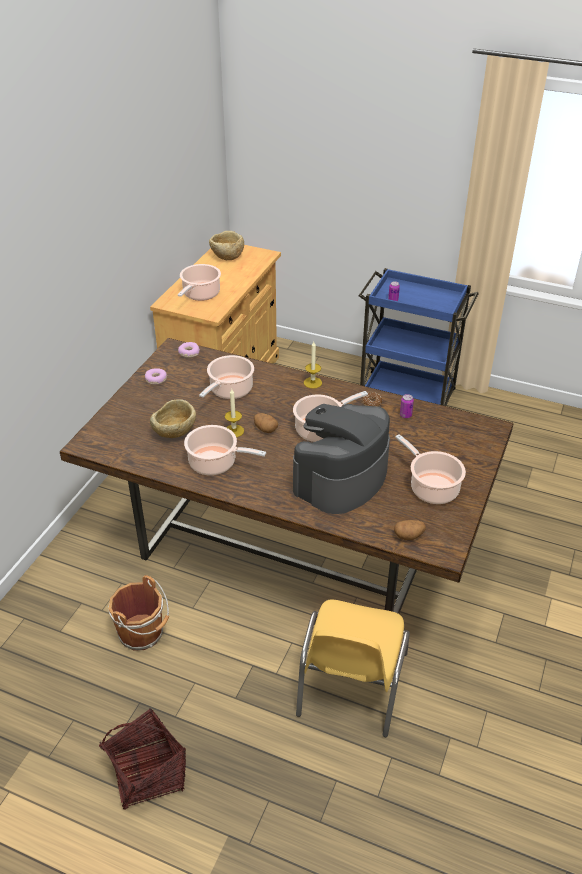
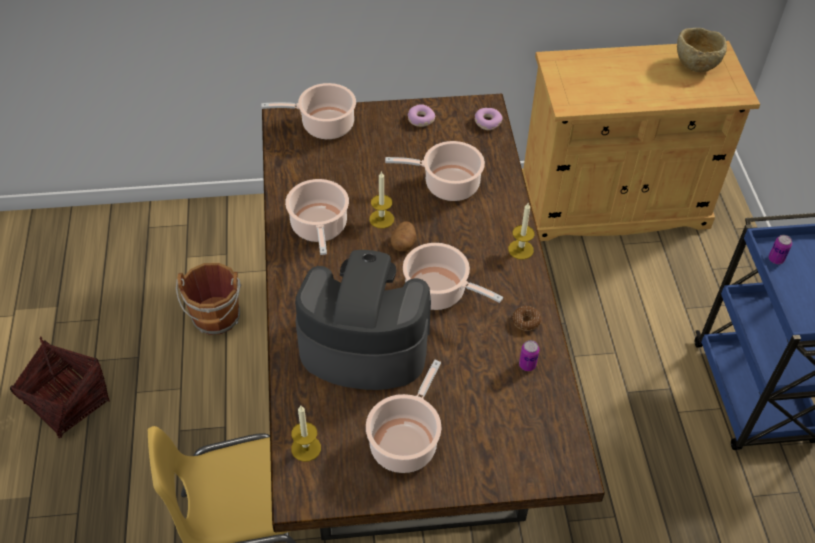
camera: 60 degrees right, 10 degrees up
beige bowl [150,399,196,438] -> none
cooking pot [178,264,221,301] -> cooking pot moved to [261,83,356,139]
potato [394,520,426,540] -> candle [291,406,321,462]

